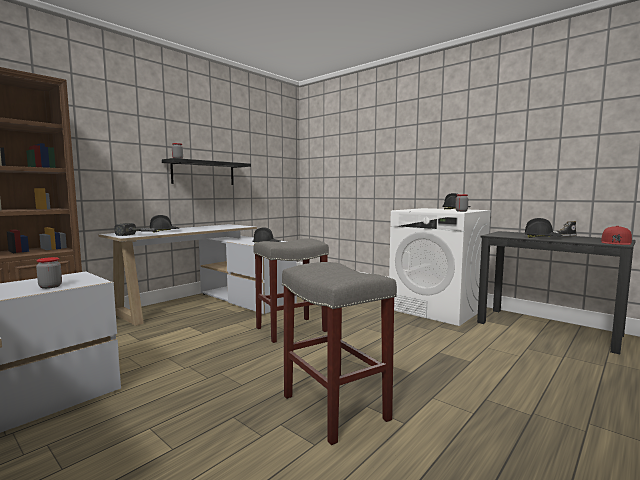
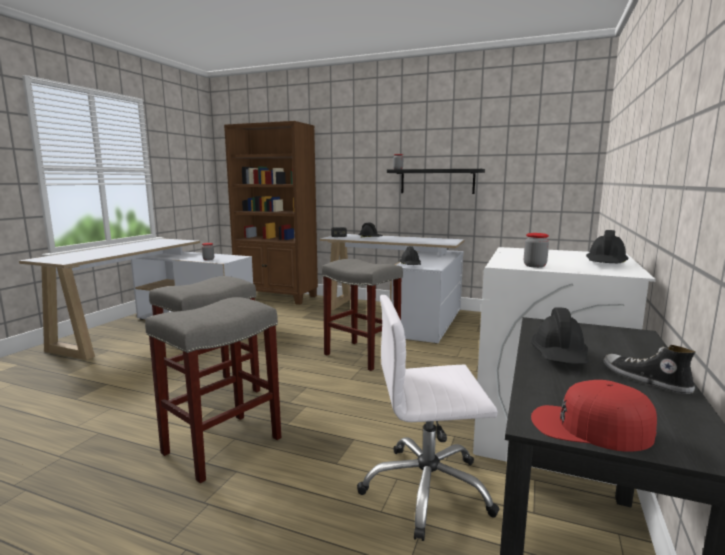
camera: 70 degrees right, 5 degrees up
none -> grey stool [145,297,281,483]
none -> white office chair [357,295,500,541]

